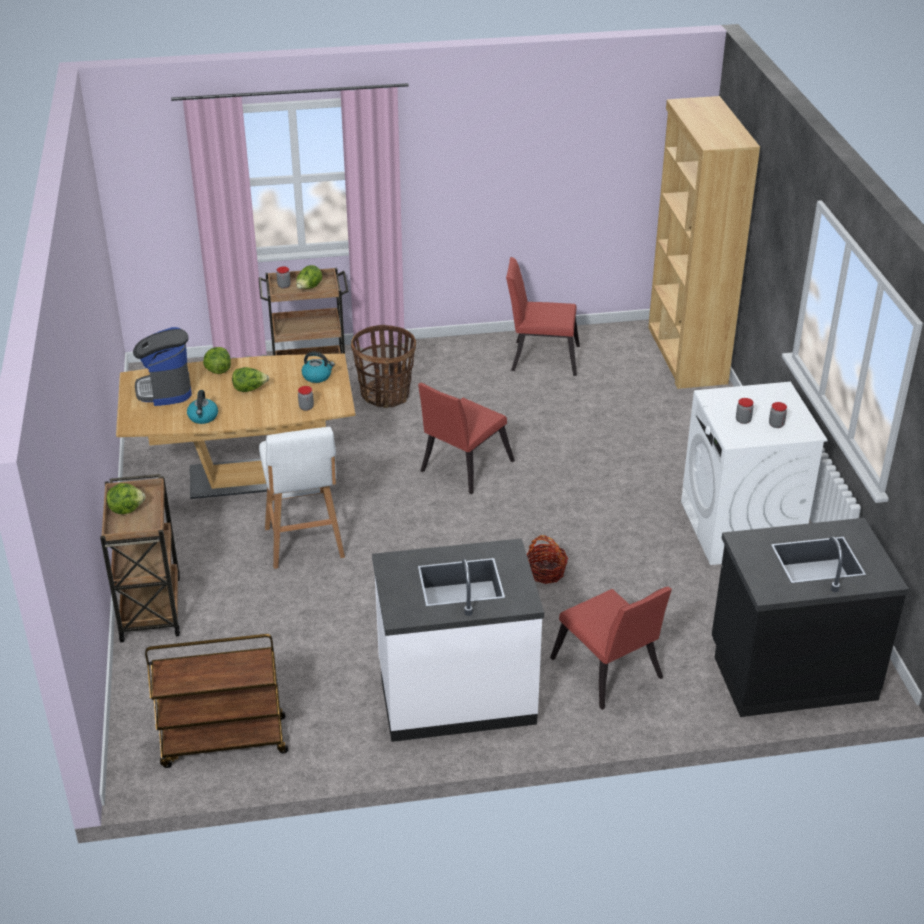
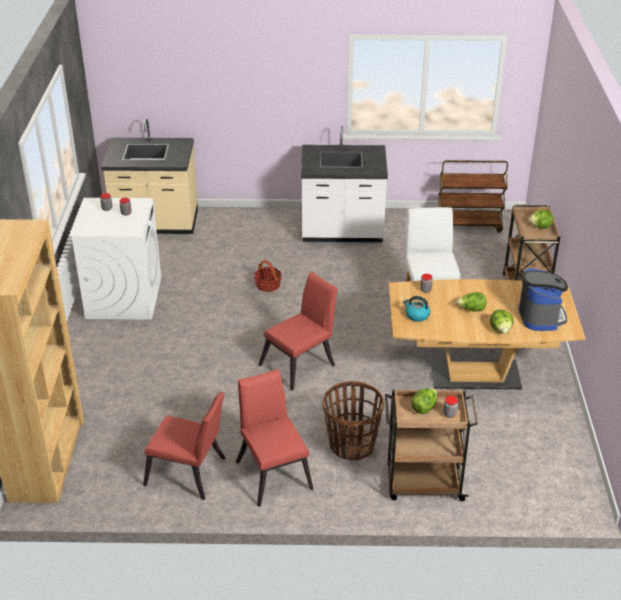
camera: 170 degrees left, 0 degrees up
kettle [187,390,218,424] -> none
red chair [550,587,672,710] -> red chair moved to [236,369,314,507]
black counter [712,518,909,717] -> beige counter [101,119,198,234]

